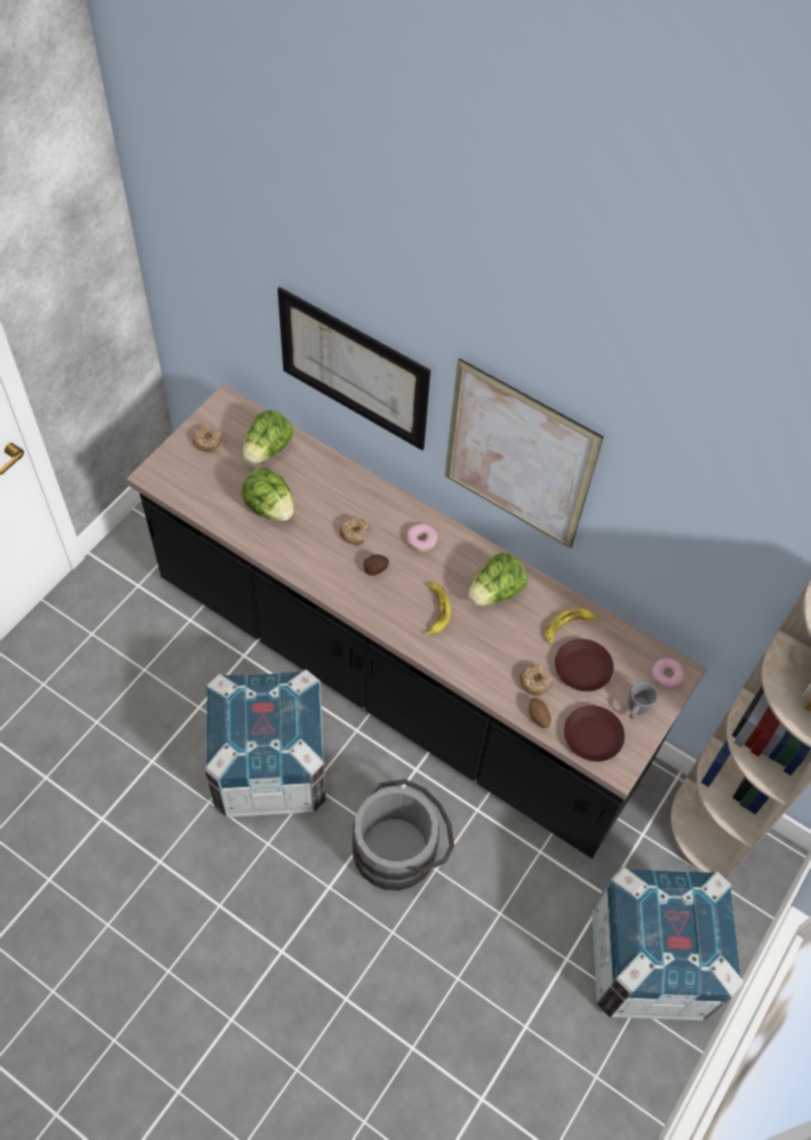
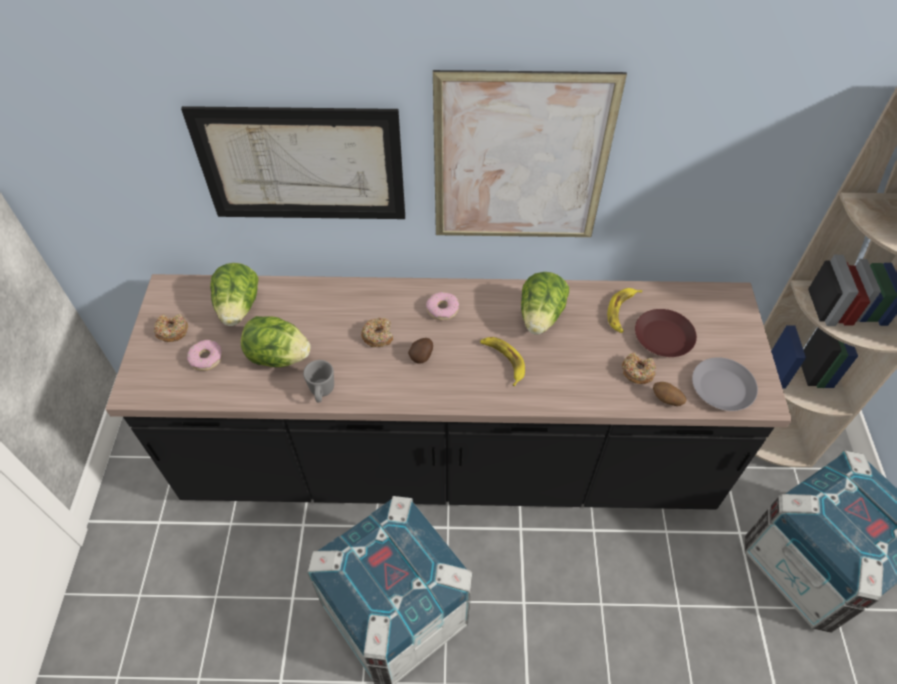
camera: 30 degrees left, 5 degrees down
grey bucket [352,779,454,891] -> none
brown plate [564,705,625,762] -> grey plate [692,357,758,411]
grey mug [628,681,658,719] -> grey mug moved to [303,360,334,402]
donut [652,658,685,689] -> donut moved to [187,340,222,371]

